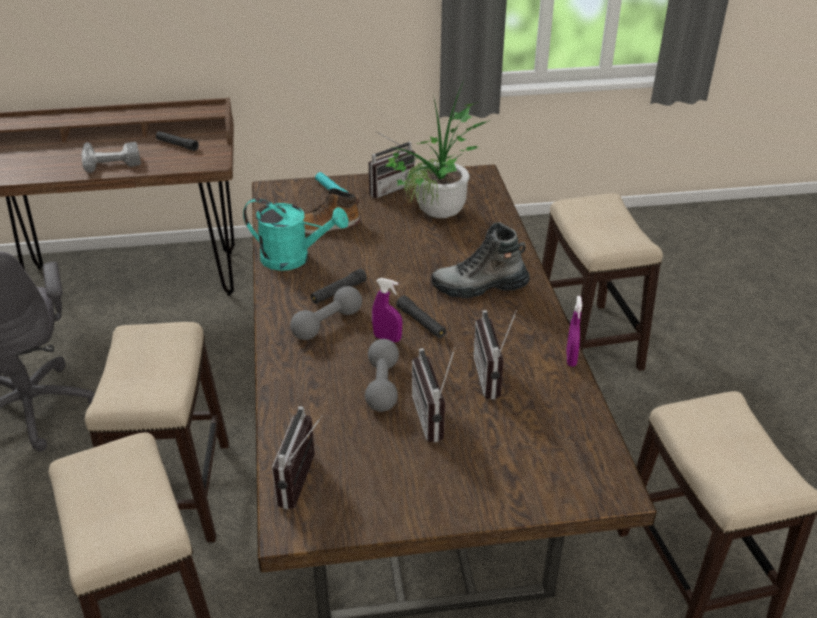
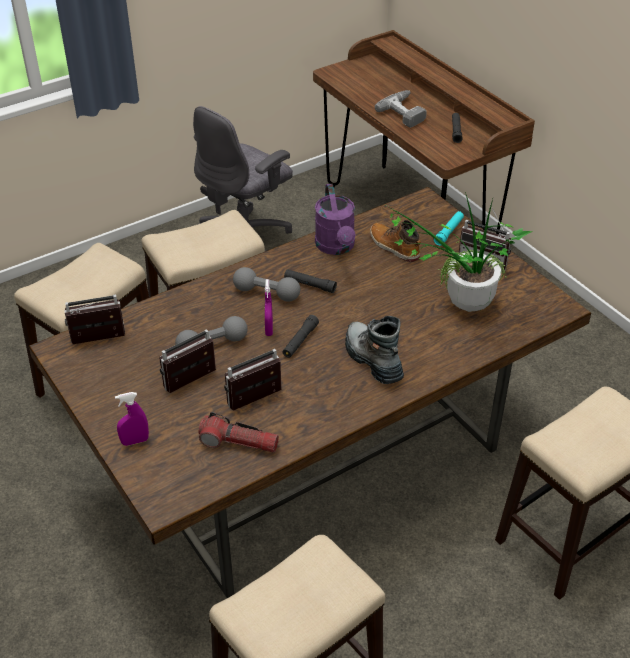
camera: 65 degrees right, 5 degrees up
turquoise watering can [243,198,348,271] -> purple watering can [315,184,356,255]
purple spray bottle [566,296,582,367] -> purple spray bottle moved to [115,392,149,446]
none -> flashlight [199,412,279,453]

